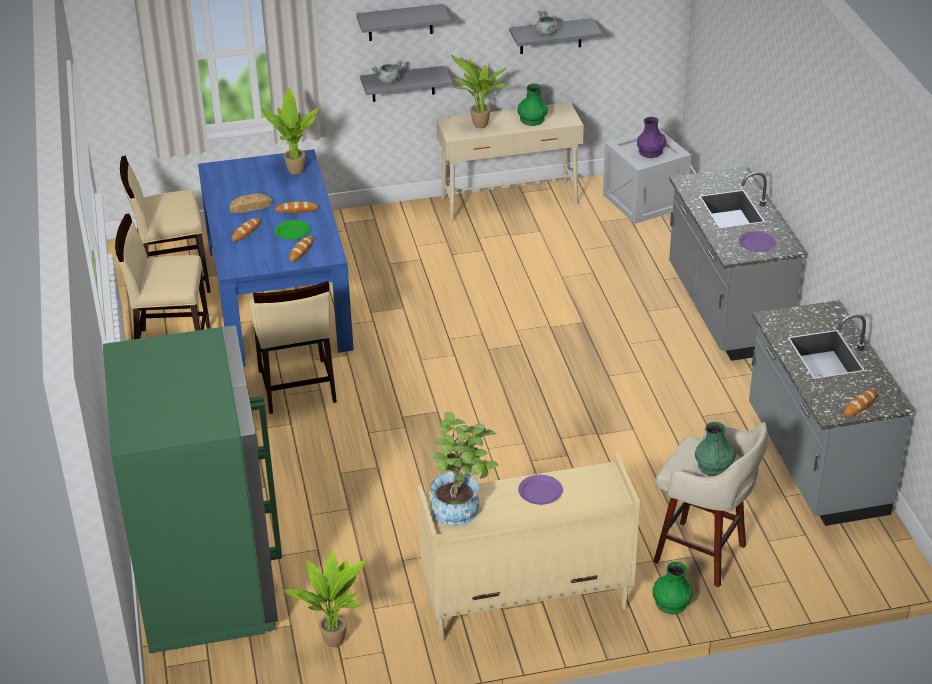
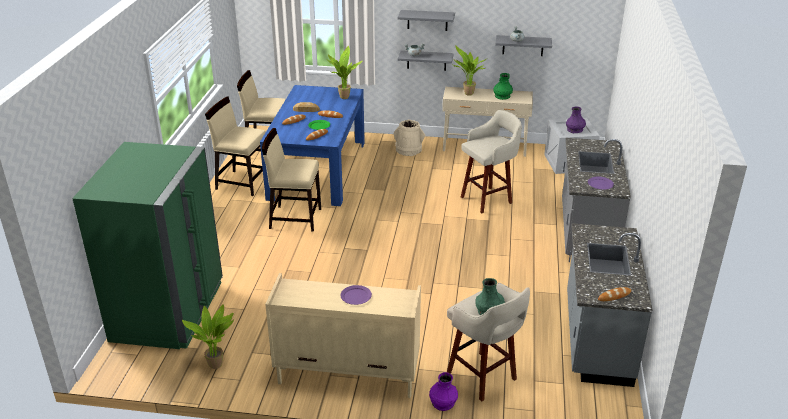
camera: 20 degrees right, 5 degrees down
beige chair [249,281,337,414] -> beige chair turned 90 degrees clockwise [262,128,321,232]
potted plant [429,412,498,526] -> none
green vase [653,561,692,614] -> purple vase [429,372,458,411]
none -> beige bucket [394,119,426,156]
none -> beige stool [461,110,522,214]

